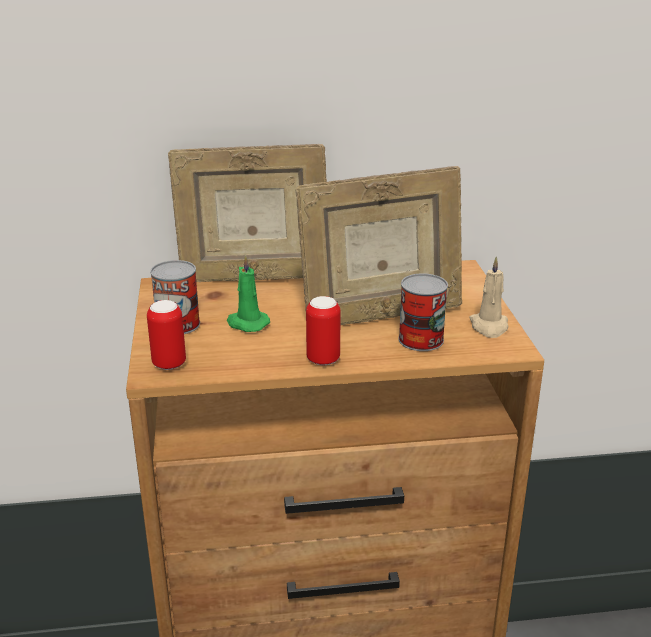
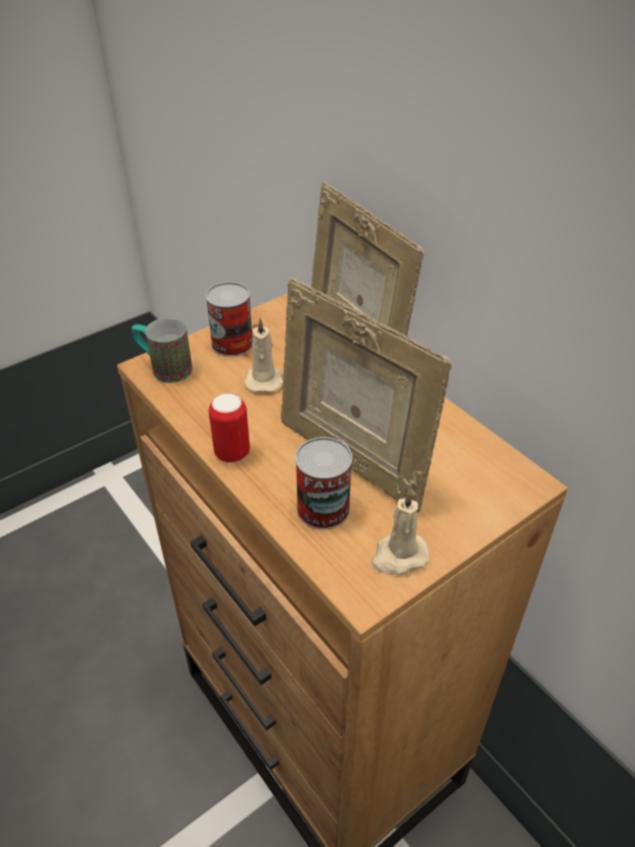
camera: 60 degrees right, 15 degrees up
can [147,300,186,370] -> mug [132,318,192,383]
green candle [227,255,270,332] -> beige candle [244,317,283,392]

